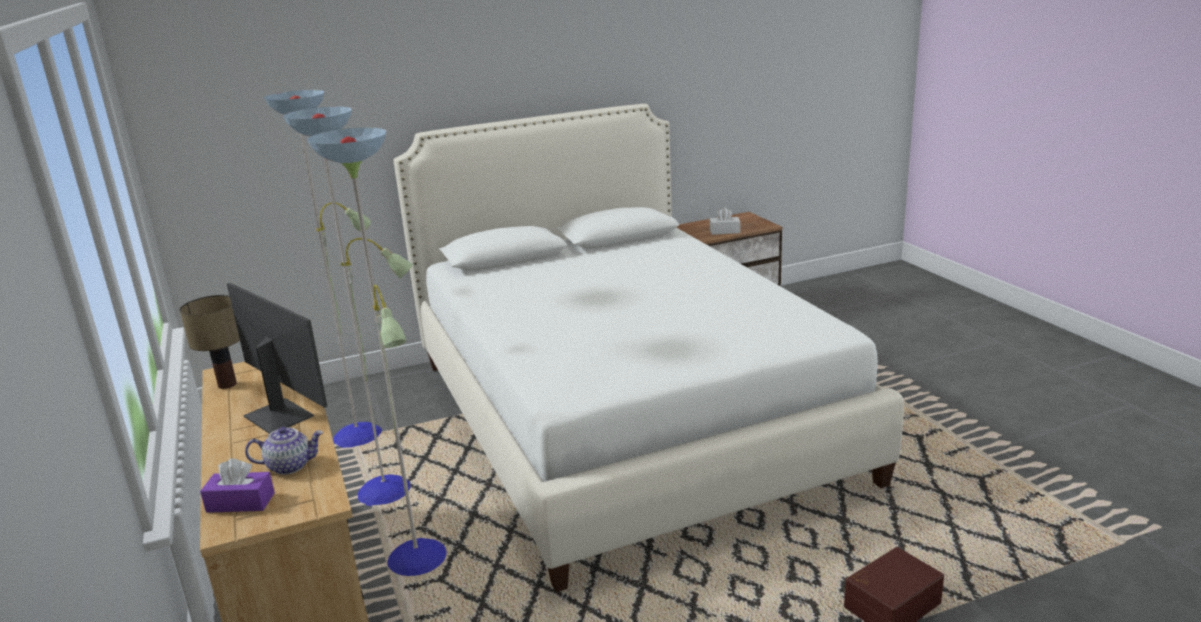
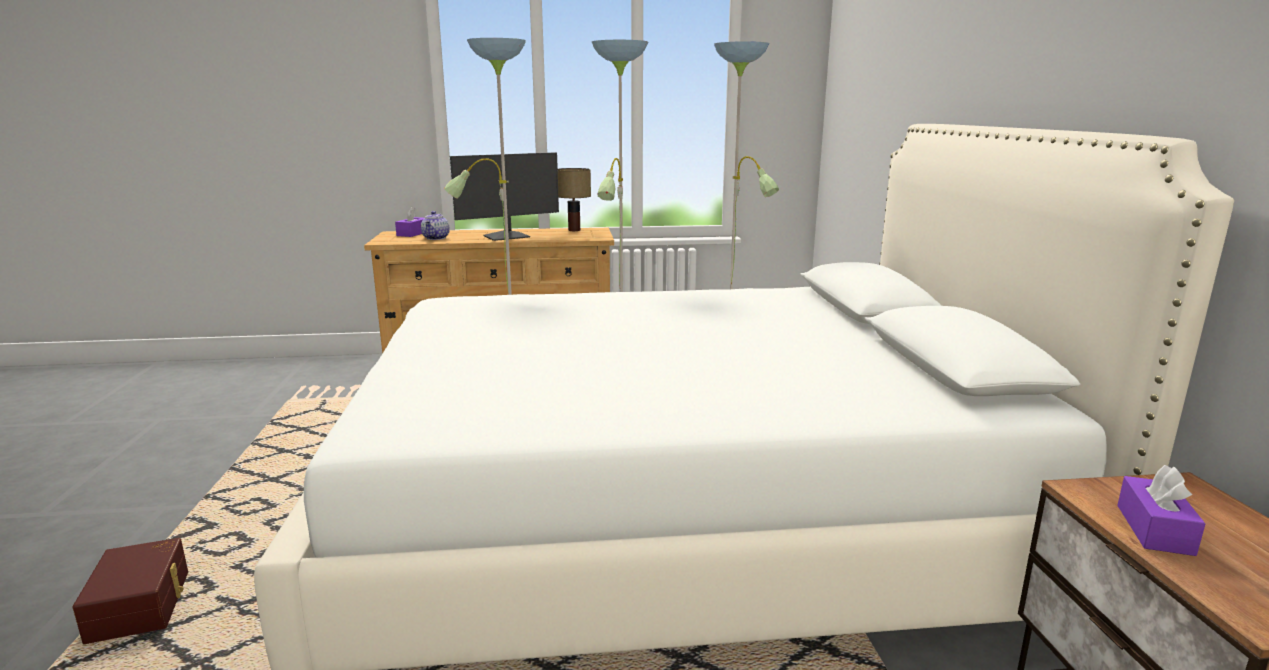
camera: 105 degrees right, 5 degrees down
white tissue box [709,208,740,235] -> purple tissue box [1117,465,1205,556]

